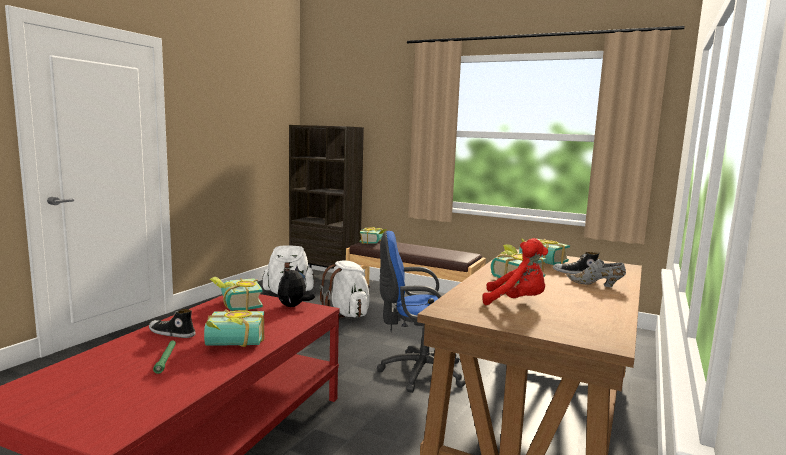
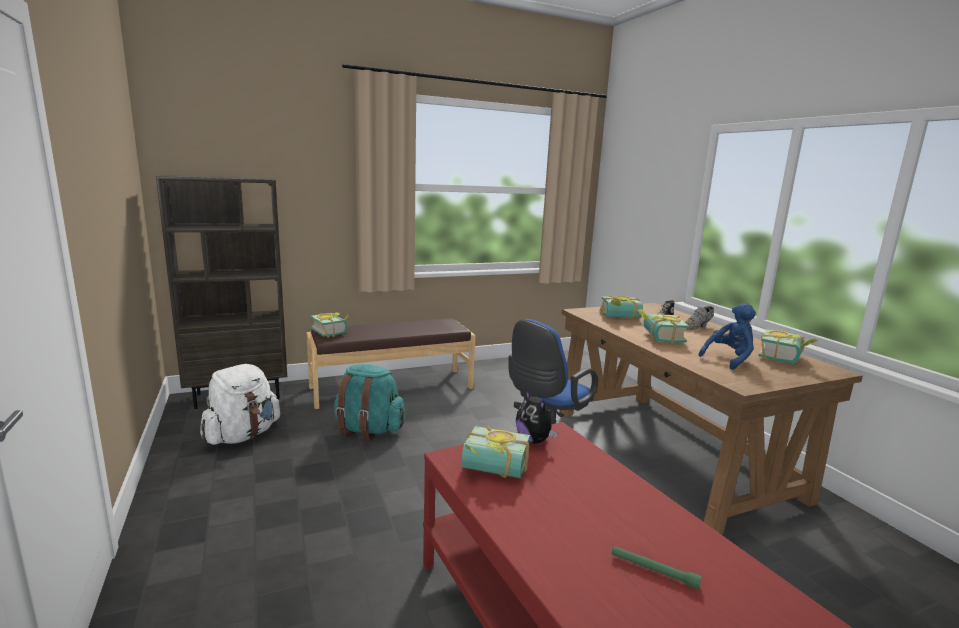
camera: 50 degrees left, 5 degrees up
shoe [149,309,196,338] -> none
book [204,309,264,347] -> book moved to [758,329,818,363]
white backpack [320,260,370,318] -> turquoise backpack [334,364,405,441]
red plush toy [482,238,548,305] -> blue plush toy [698,303,756,370]

